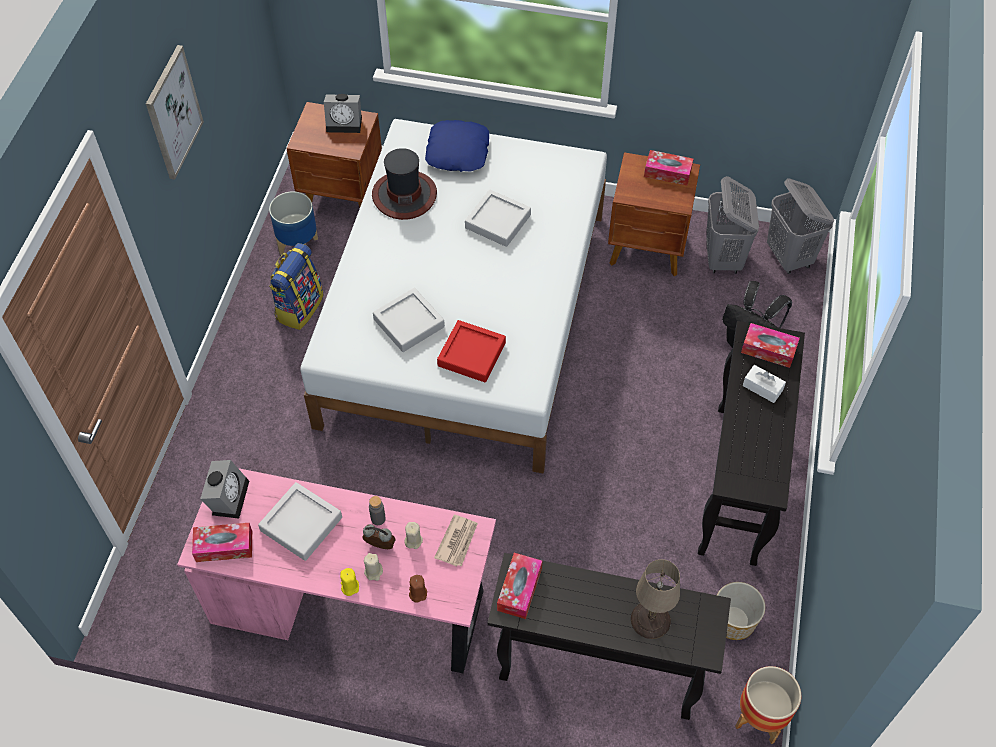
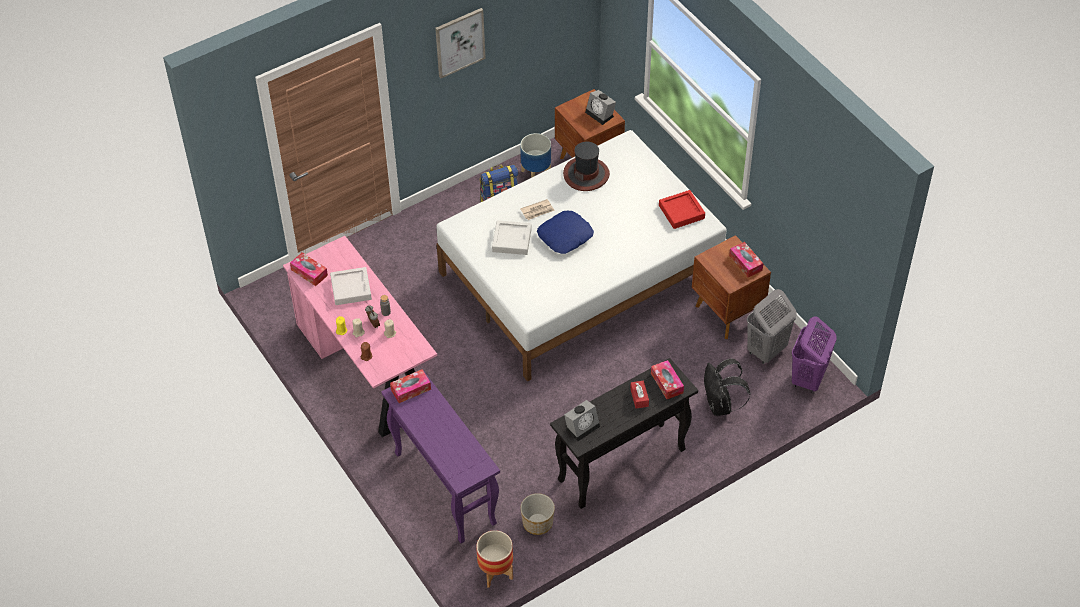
camera: 45 degrees right, 5 degrees down
alarm clock [200,460,249,519] -> alarm clock moved to [564,400,600,441]
blue pillow [425,120,489,172] -> blue pillow moved to [537,211,594,254]
newspaper [434,515,478,566] -> newspaper moved to [520,199,555,220]
red tray [437,320,506,383] -> red tray moved to [659,190,705,229]
grey tray [465,190,531,247] -> none
black console table [488,553,731,720] -> purple console table [381,370,500,544]
beige table lamp [631,559,680,639] -> none
white tissue box [743,365,786,403] -> red tissue box [630,380,649,409]
grey laundry basket [767,178,834,274] -> purple laundry basket [792,316,837,393]

